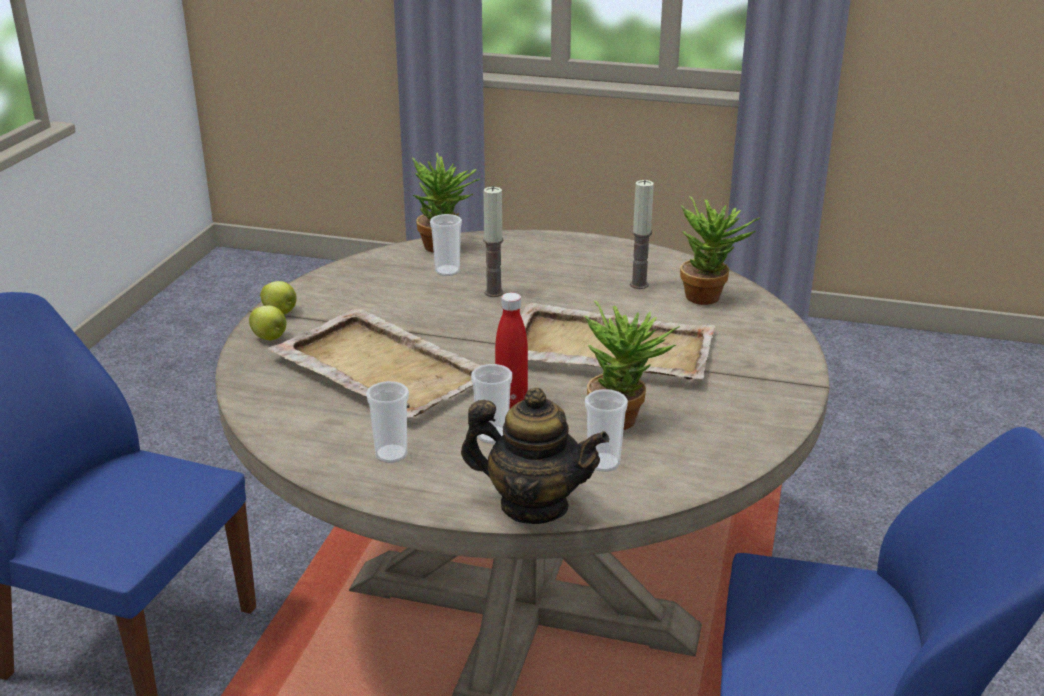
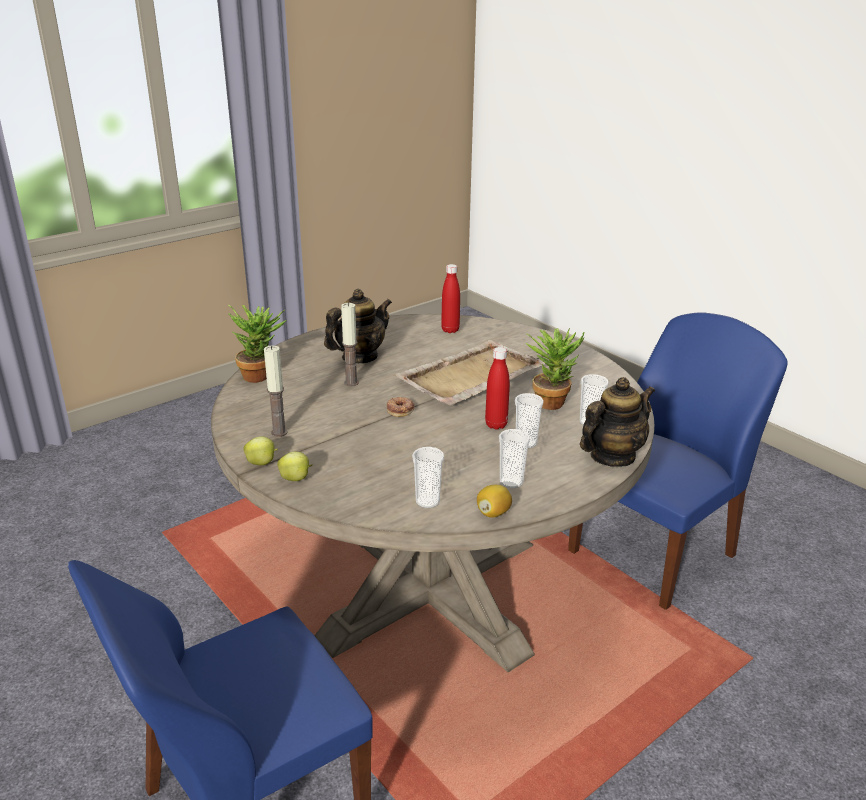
camera: 55 degrees left, 0 degrees up
beige tray [268,307,481,418] -> none
cup [430,214,462,276] -> cup moved to [412,447,444,508]
candle [630,180,654,289] -> candle moved to [264,345,288,437]
potted plant [680,196,760,305] -> red bottle [441,264,460,333]
none -> teapot [324,289,392,363]
none -> donut [386,397,414,417]
none -> lemon [477,485,512,518]

